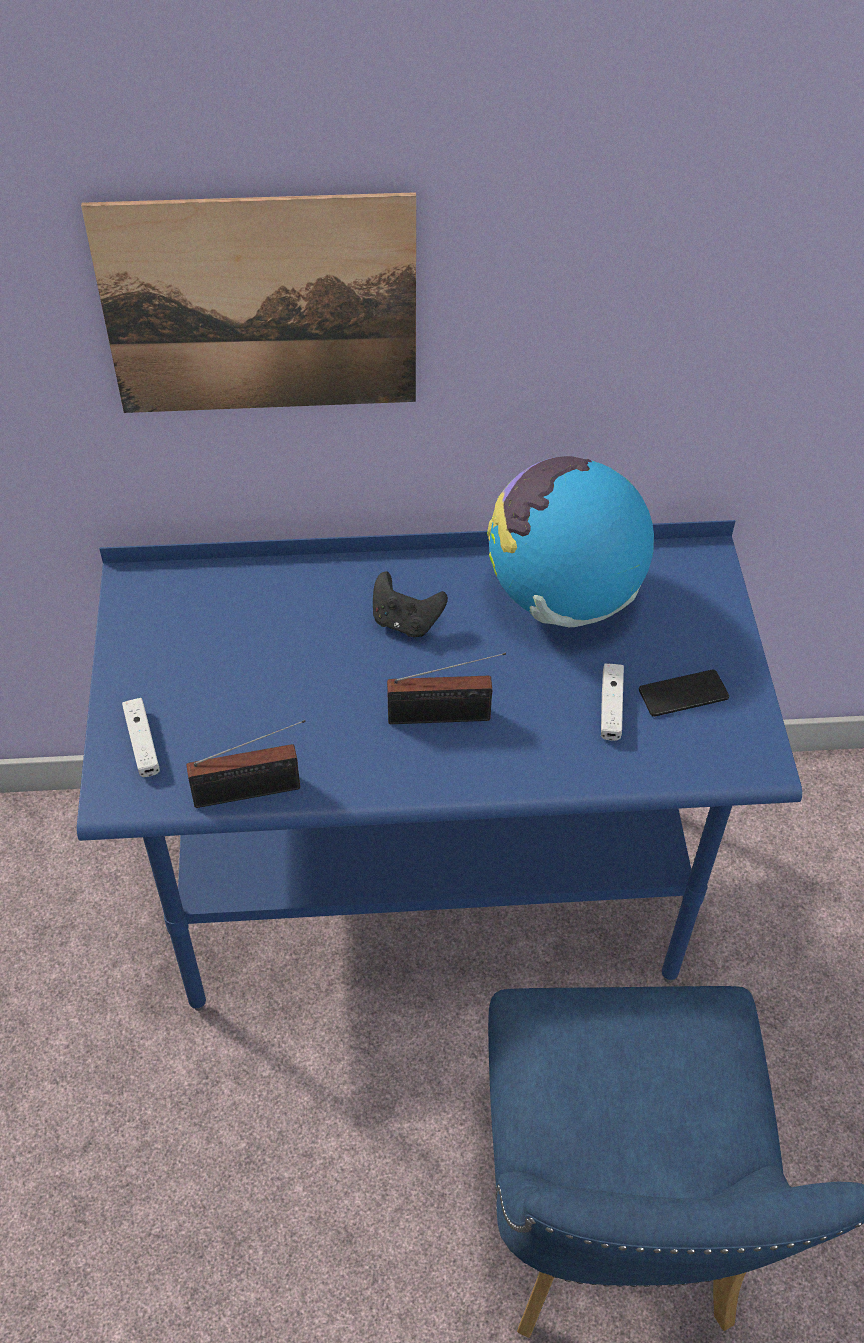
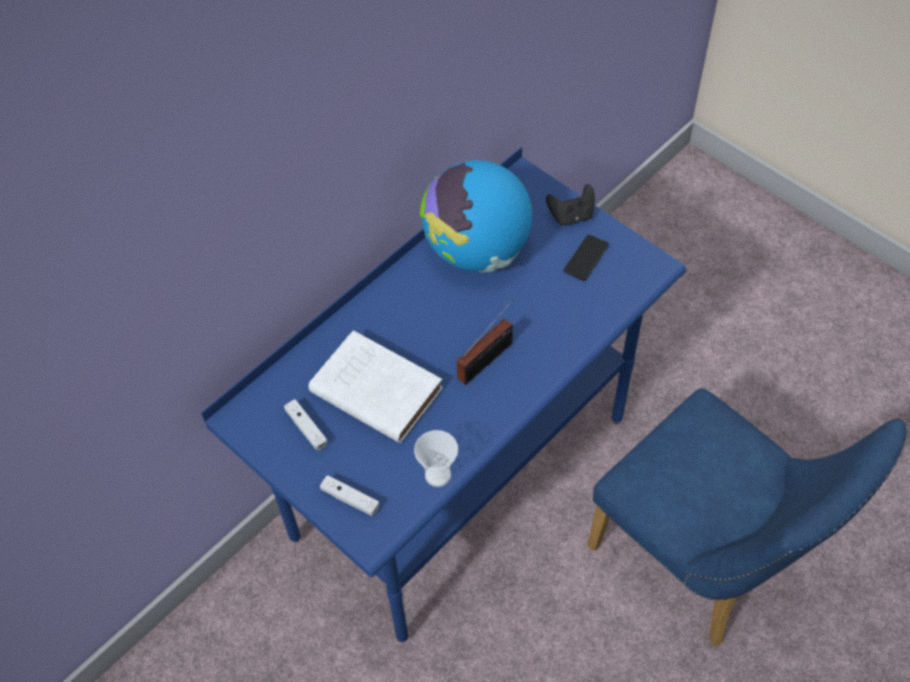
camera: 40 degrees left, 5 degrees up
picture [81,192,416,413] -> none
radio [186,720,306,808] -> cup [414,430,458,487]
black game controller [373,571,448,637] -> black game controller moved to [546,184,595,226]
white game controller [601,663,624,741] -> white game controller moved to [284,399,328,451]
none -> white book [309,330,443,443]

